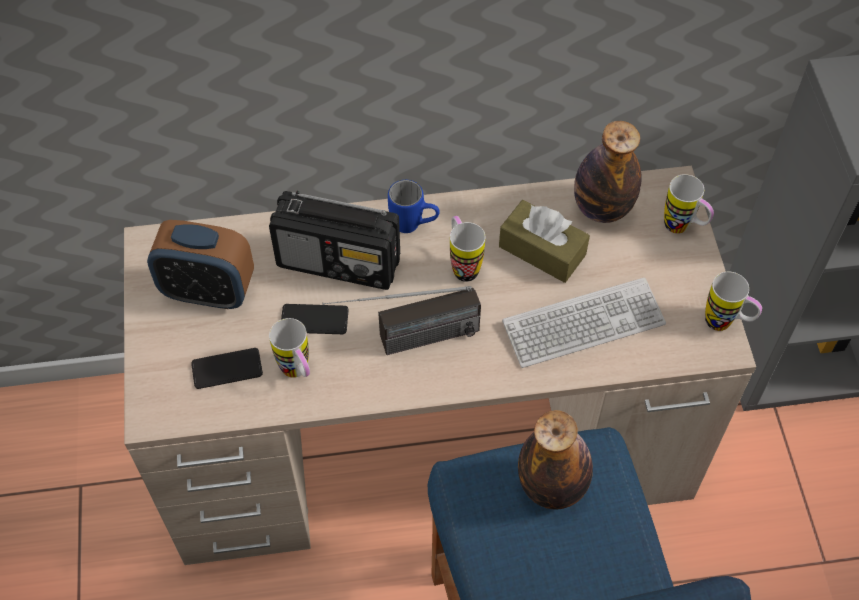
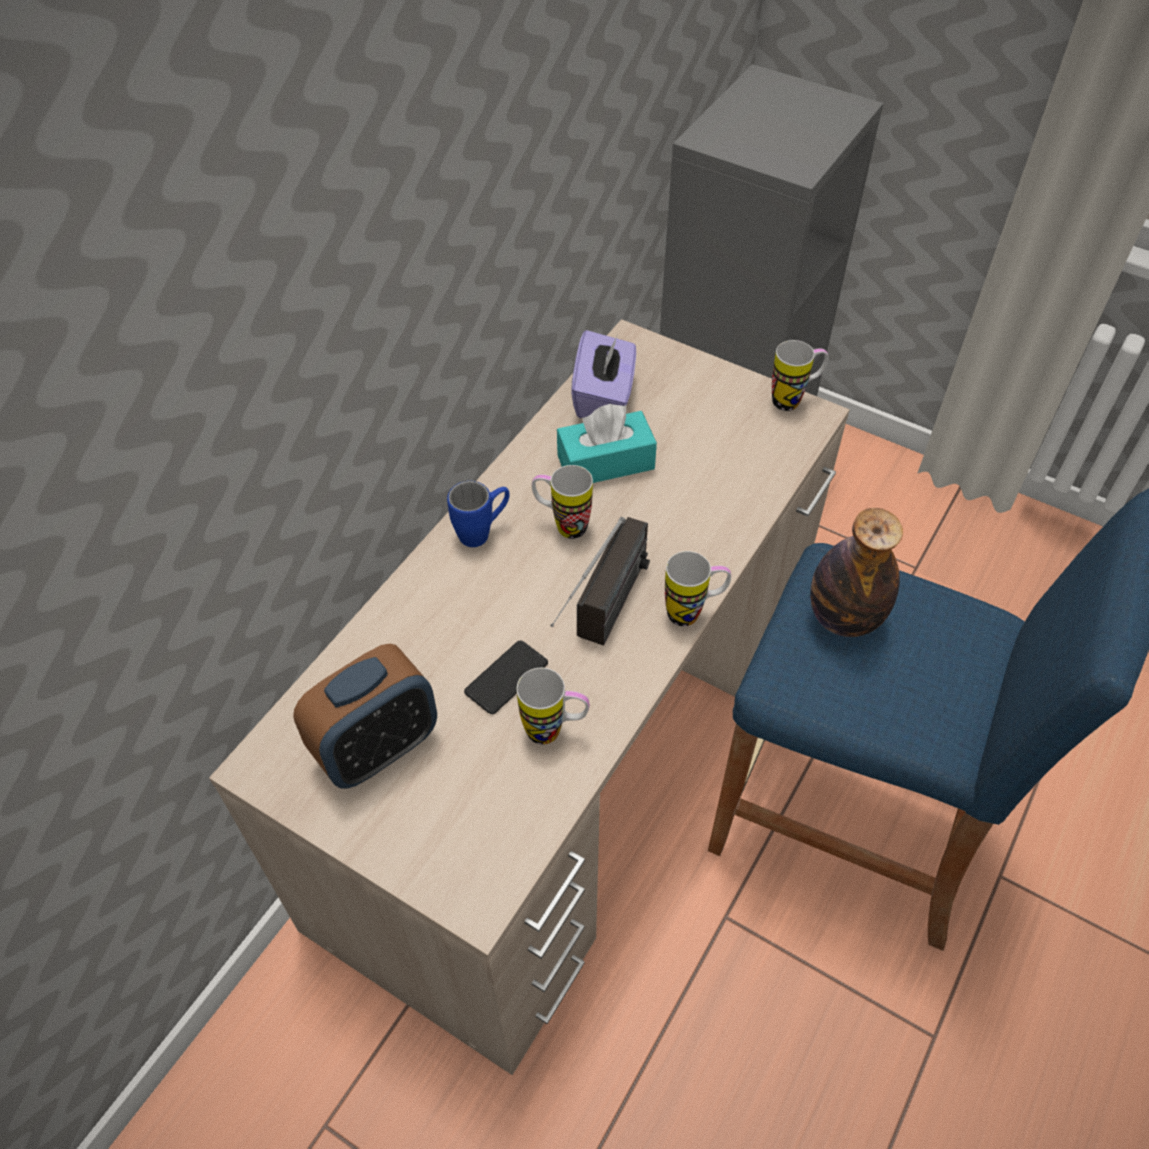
camera: 50 degrees left, 5 degrees down
phone [191,348,263,389] -> none
radio [269,191,400,290] -> none
brown tissue box [499,200,590,283] -> turquoise tissue box [557,404,657,483]
keyboard [502,277,666,368] -> none
bottle [574,121,642,223] -> purple tissue box [571,330,636,418]
mug [664,174,714,234] -> mug moved to [665,551,731,626]

